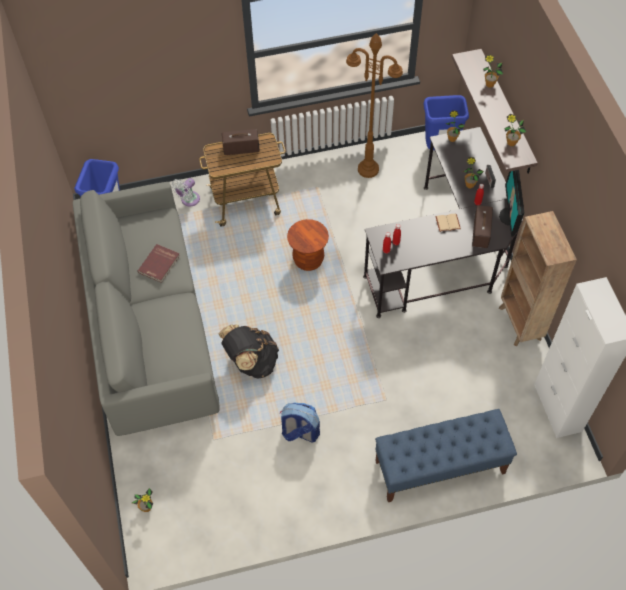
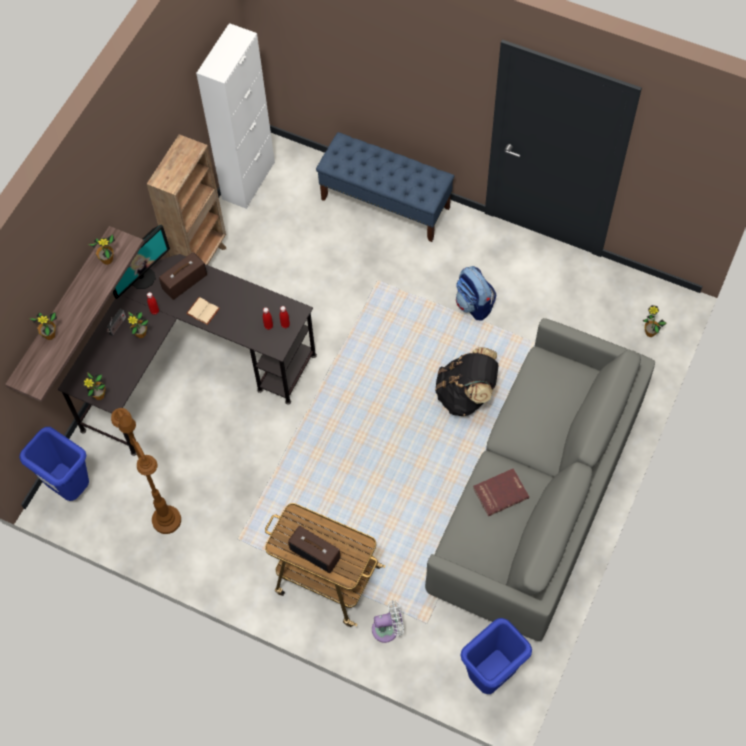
camera: 140 degrees left, 5 degrees up
brown stool [287,219,329,271] -> none

